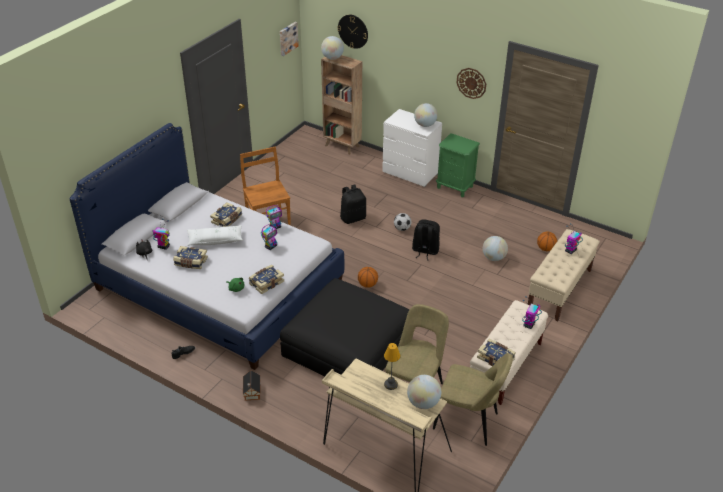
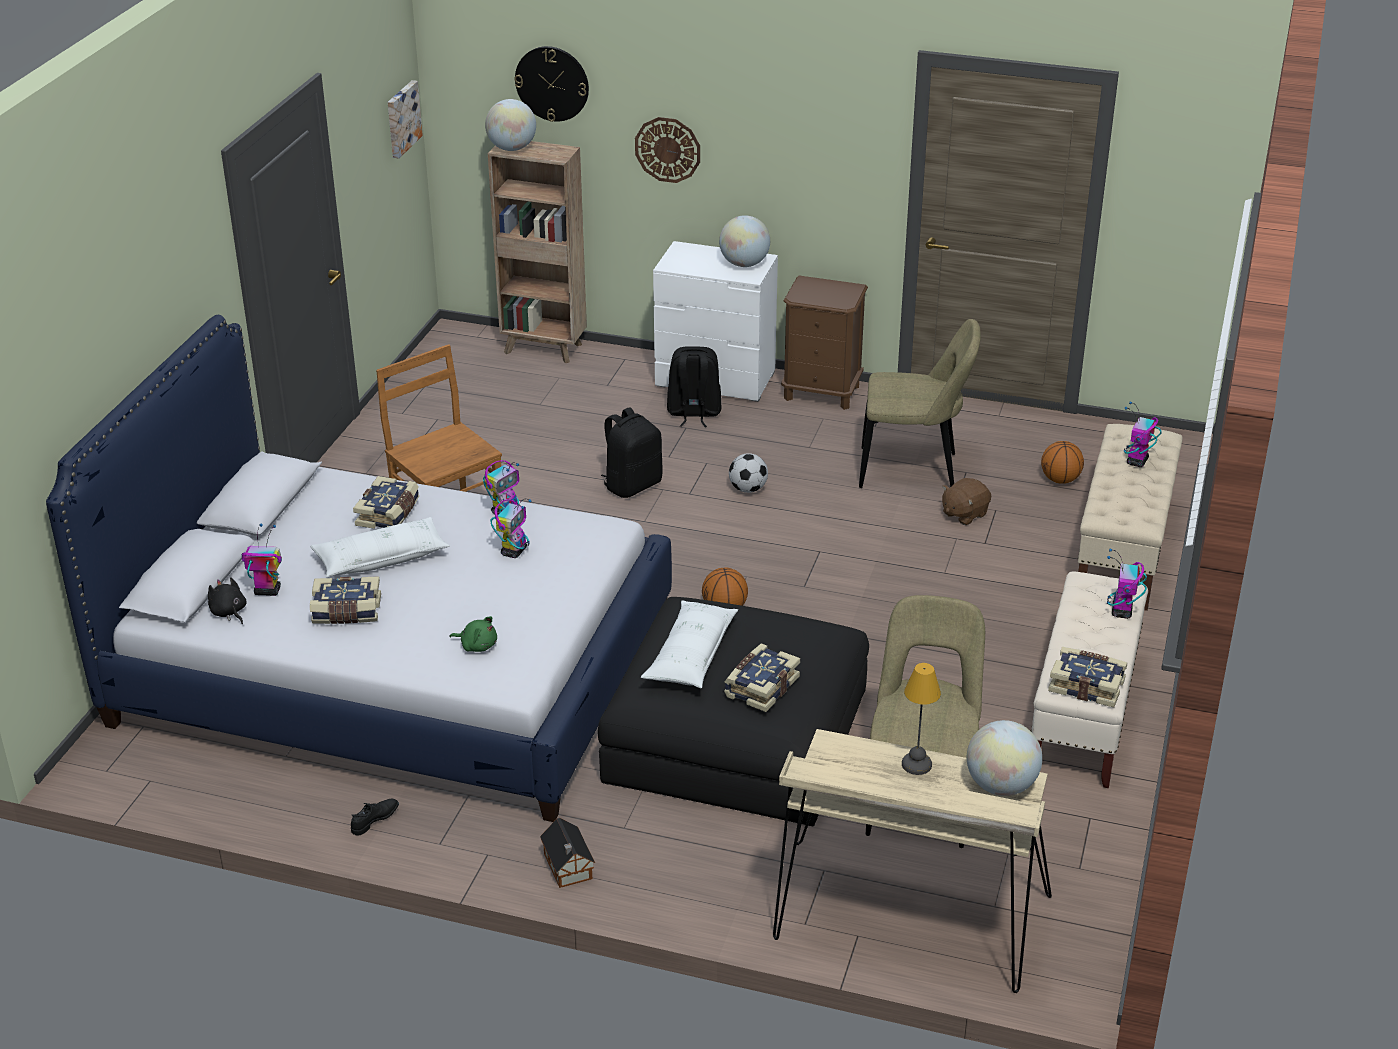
camera: 15 degrees left, 5 degrees down
book [249,265,284,294] -> book moved to [724,643,800,712]
black backpack [412,219,440,261] -> black backpack moved to [667,346,721,427]
beige chair [433,353,513,446] -> beige chair moved to [859,319,981,488]
green nightstand [436,133,480,197] -> brown nightstand [781,276,868,410]
wall clock [456,68,486,99] -> wall clock moved to [635,117,700,183]
globe [483,236,508,261] -> brown plush toy [942,478,991,525]
none -> white pillow [641,601,738,688]

